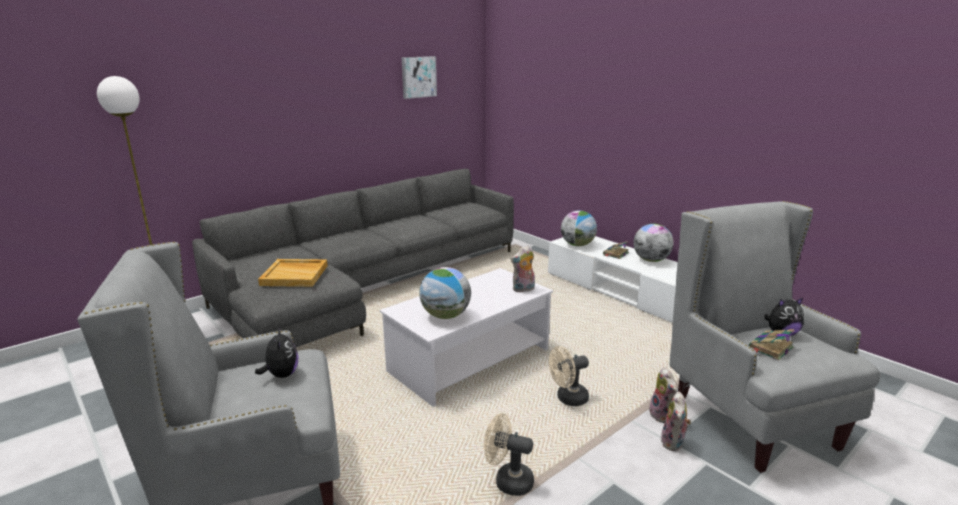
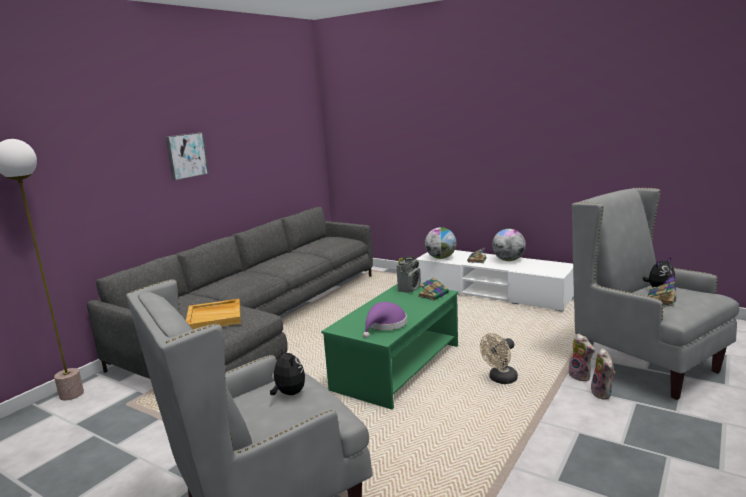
camera: 15 degrees left, 5 degrees down
white coffee table [380,268,553,407] -> green coffee table [321,284,458,410]
picture [402,56,437,99] -> picture moved to [165,132,209,181]
globe [419,267,471,319] -> purple hat [363,302,407,338]
beige fan [484,413,534,496] -> none
plush toy [511,245,535,292] -> book [418,277,449,301]
none -> radio [397,256,421,293]

